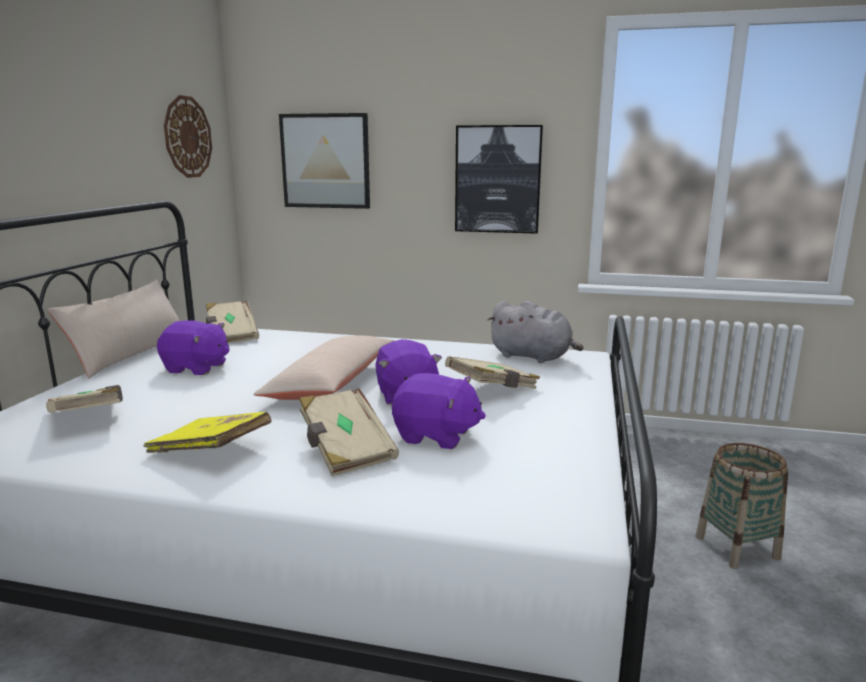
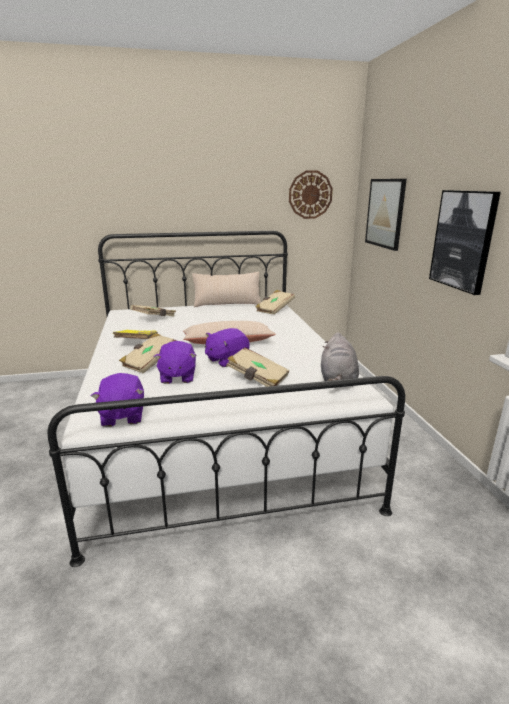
camera: 65 degrees right, 5 degrees up
purple plush toy [157,320,230,375] -> purple plush toy moved to [91,373,144,427]
basket [696,443,788,569] -> none

